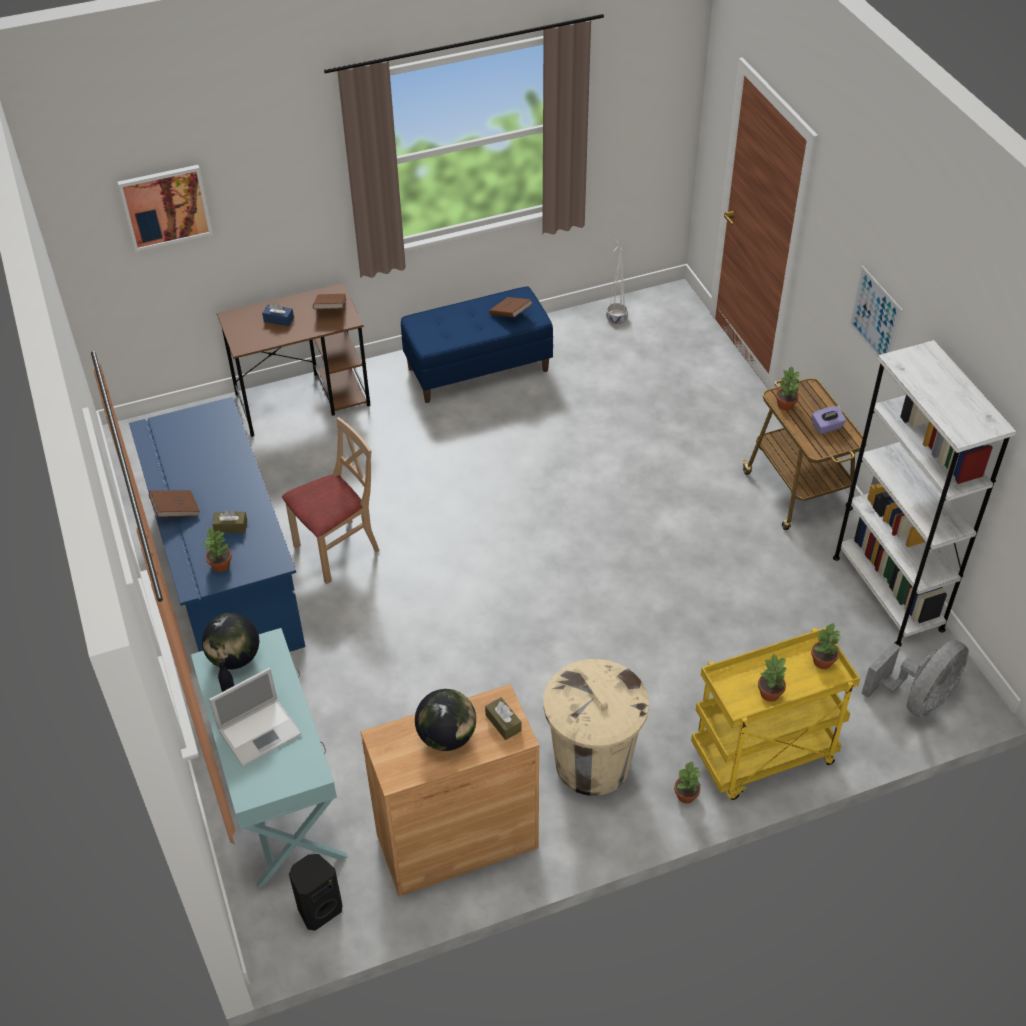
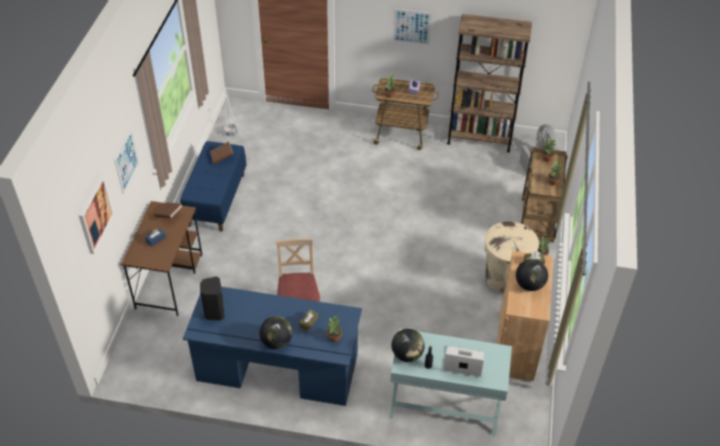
camera: 60 degrees left, 0 degrees up
brown book [149,490,200,517] -> globe [259,316,292,349]
laptop [209,668,302,767] -> laptop turned 75 degrees counterclockwise [443,346,484,377]
black speaker [289,854,343,931] -> black speaker moved to [200,277,224,320]
yellow cart [691,627,860,800] -> brown cart [521,147,568,242]
white bookcase [833,340,1017,647] -> brown bookcase [447,14,532,153]
none -> picture [115,129,139,194]

